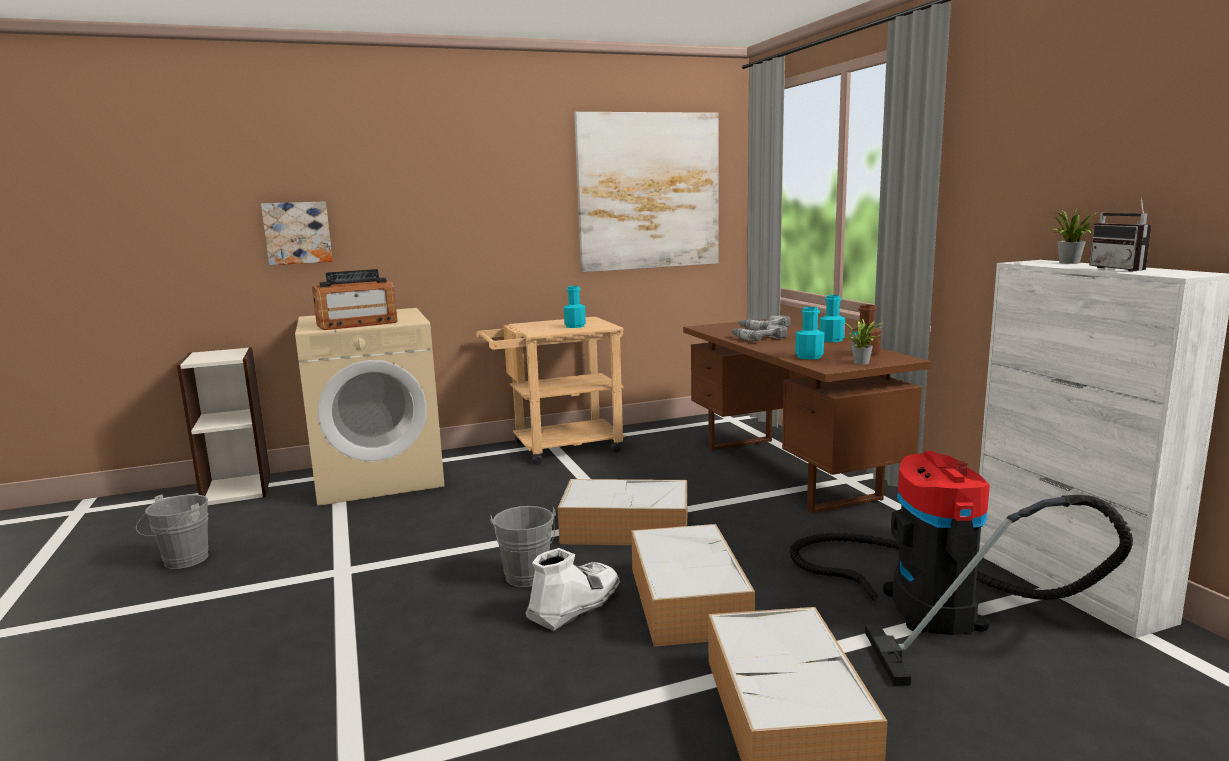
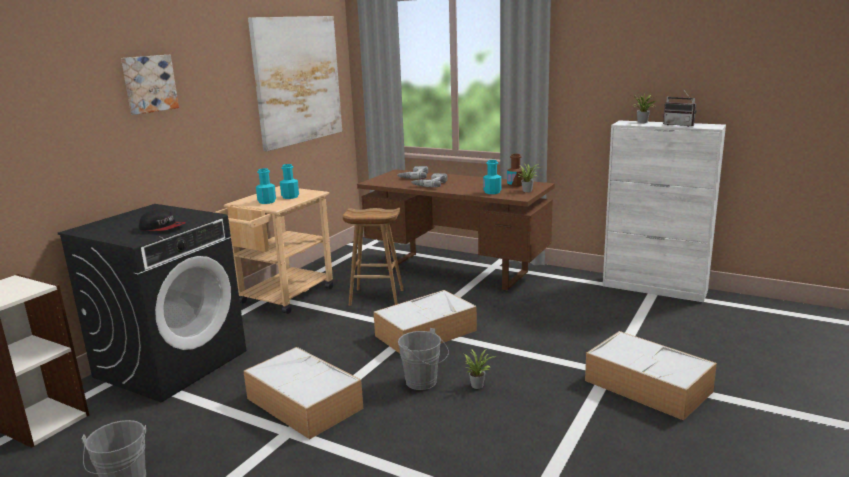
camera: 40 degrees left, 5 degrees up
picture [261,201,333,265] -> picture moved to [121,55,179,115]
beige washing machine [295,308,445,506] -> black washing machine [58,204,246,402]
radio [312,269,398,330] -> cap [139,209,186,231]
white boot [525,548,621,631] -> potted plant [464,349,492,389]
storage box [631,524,755,647] -> storage box moved to [243,347,363,439]
vacuum cleaner [790,451,1133,686] -> none
turquoise bottle [820,295,845,342] -> turquoise bottle moved to [256,168,276,204]
none -> brown stool [343,208,404,306]

